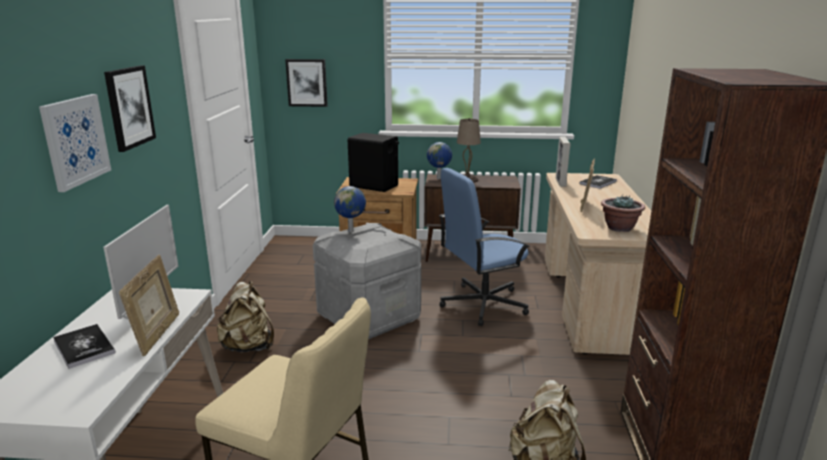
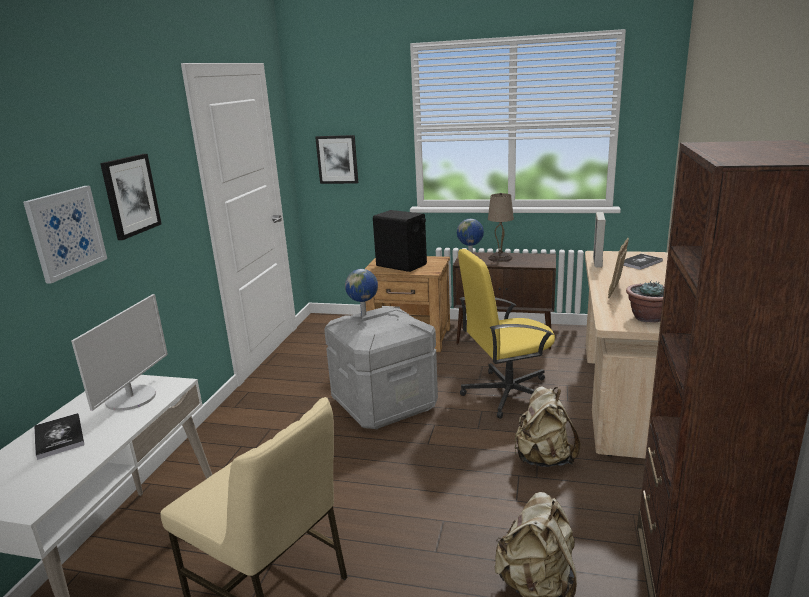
camera: 10 degrees right, 0 degrees up
picture frame [119,255,179,356] -> none
beige backpack [217,281,274,352] -> beige backpack moved to [514,386,581,467]
blue office chair [439,168,530,326] -> yellow office chair [458,249,555,419]

